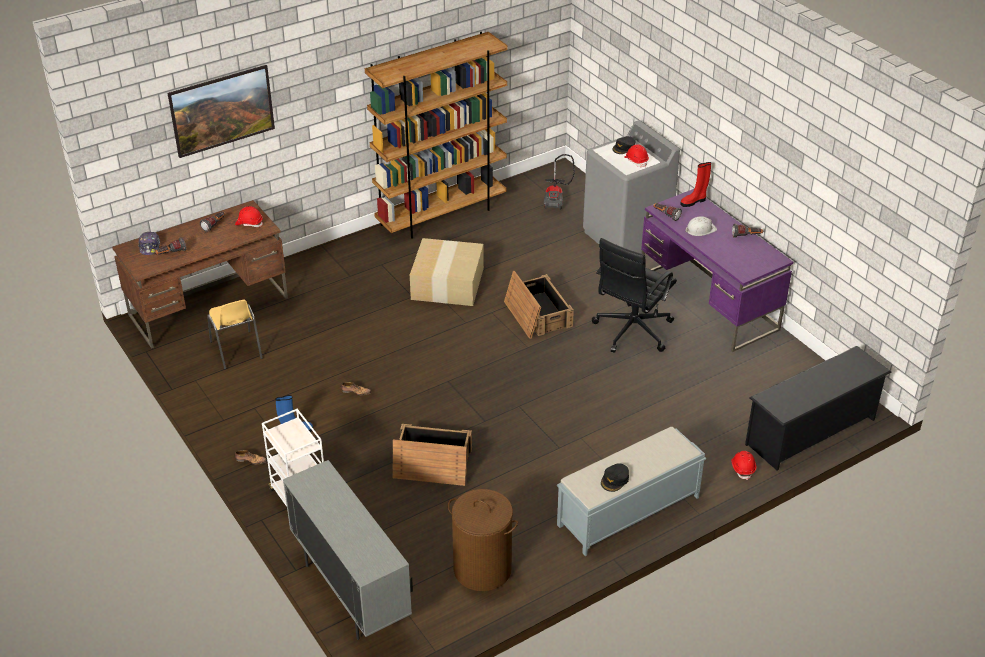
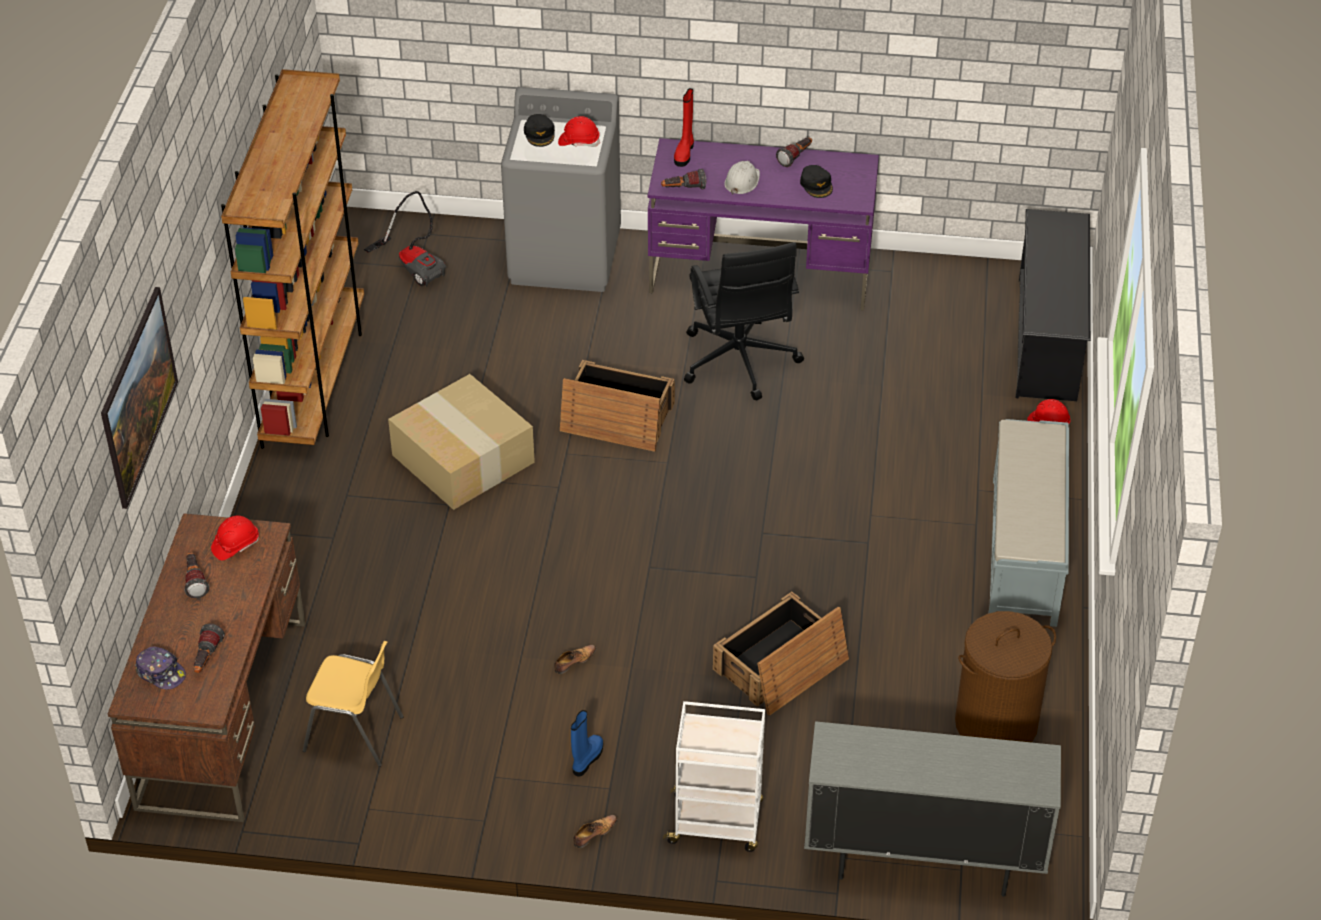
camera: 50 degrees left, 5 degrees up
black cap [601,463,629,492] -> black cap moved to [800,165,833,198]

